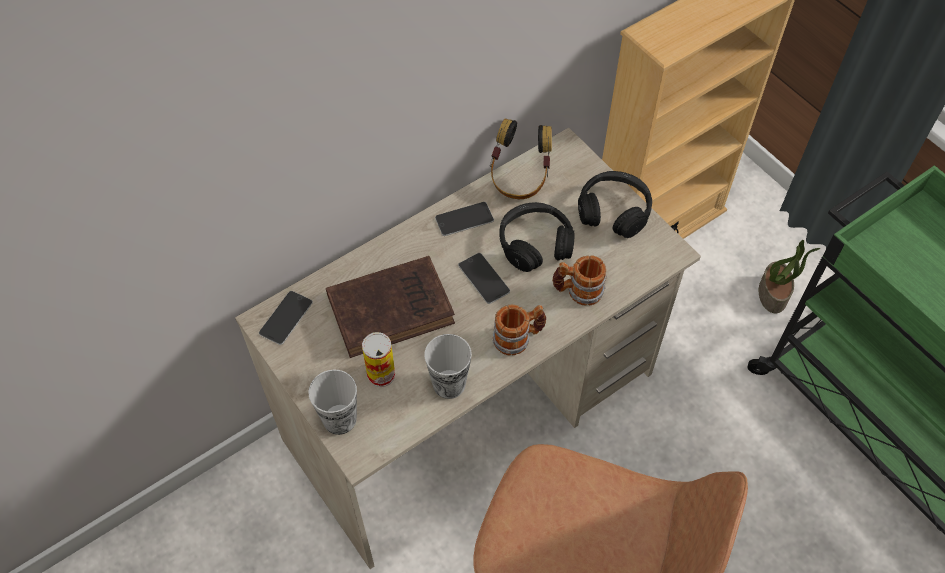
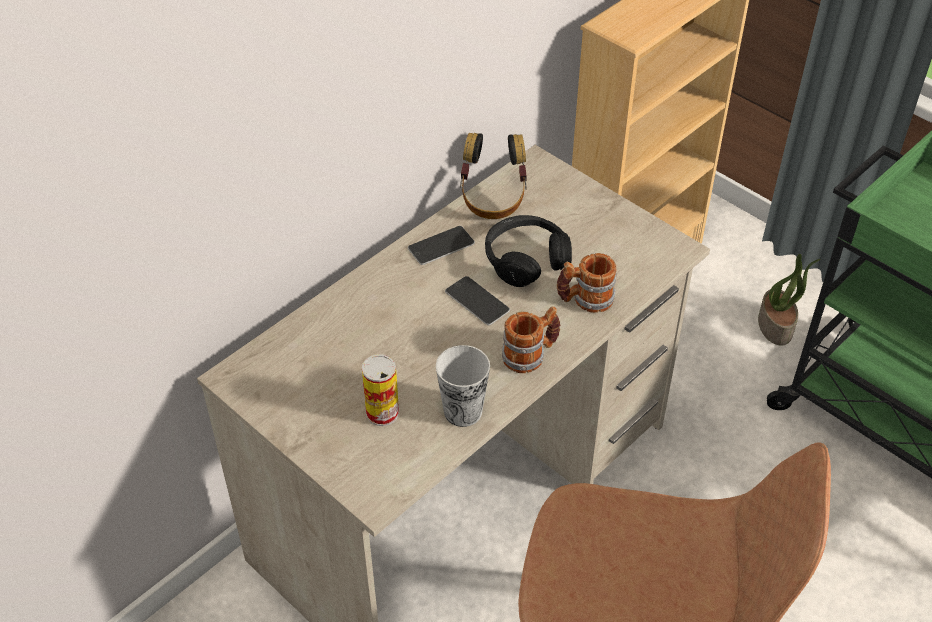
camera: 10 degrees left, 10 degrees down
phone [259,291,313,345] -> none
cup [308,370,357,435] -> none
brown book [326,256,455,358] -> none
black headphones [578,171,652,238] -> none

